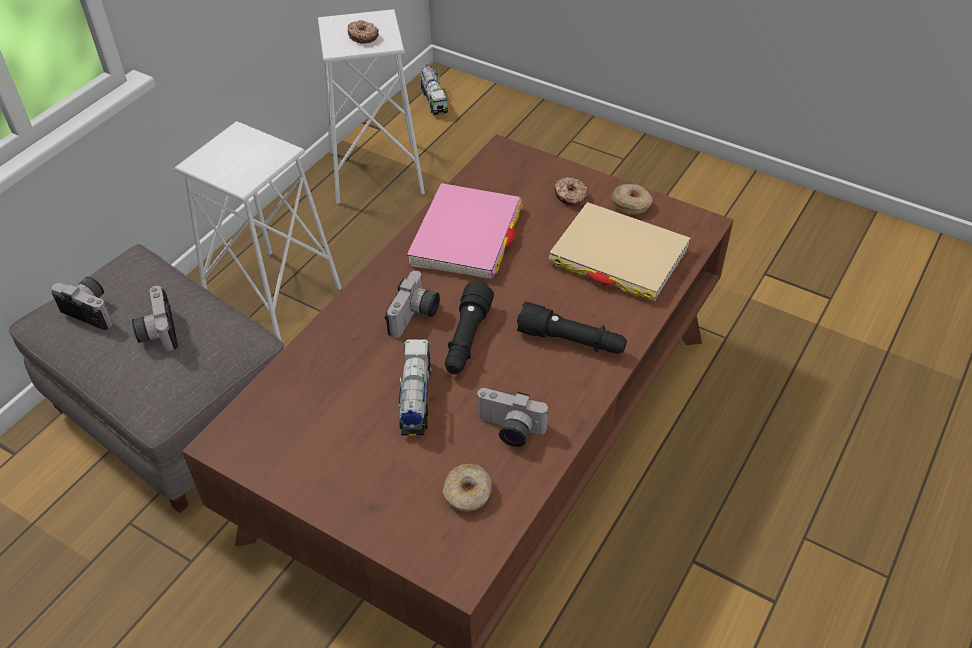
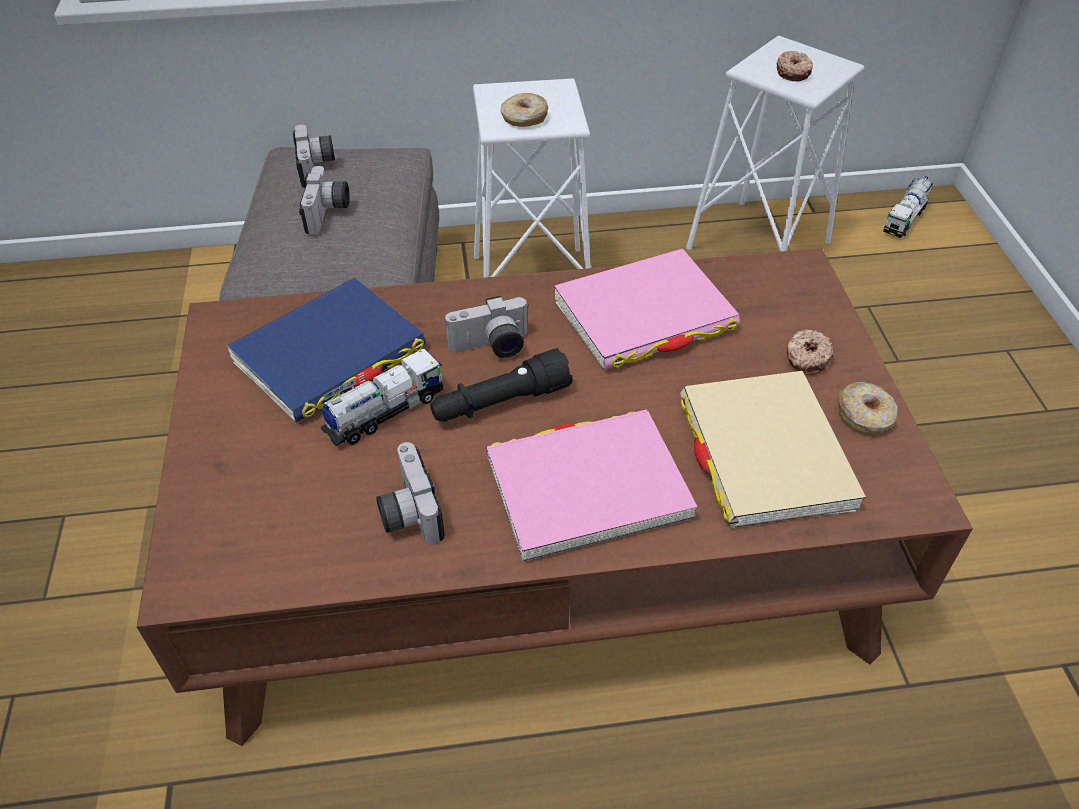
camera: 50 degrees right, 0 degrees up
camera [132,286,178,351] -> camera turned 150 degrees clockwise [299,166,350,235]
donut [443,464,492,512] -> donut moved to [501,93,549,127]
black flashlight [517,302,627,354] -> pink book [486,410,697,562]
none -> blue book [226,277,426,423]

